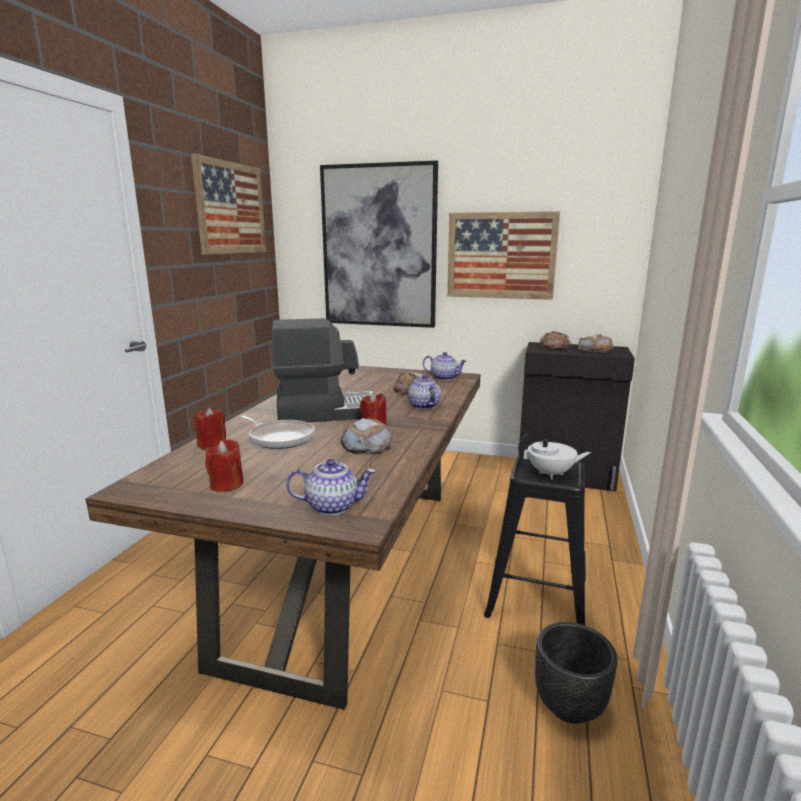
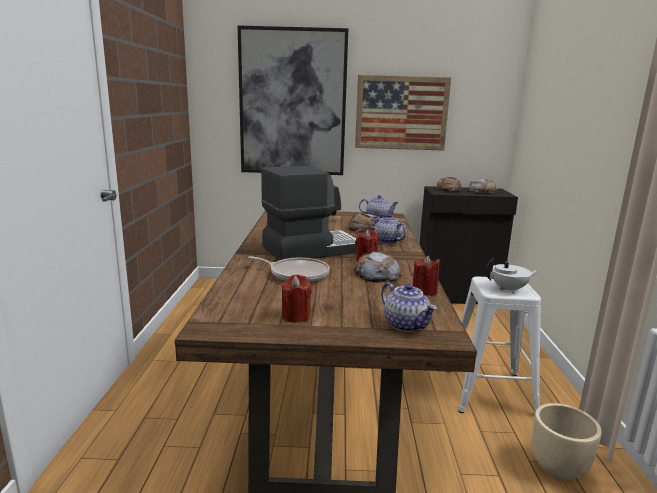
camera: 15 degrees left, 0 degrees up
picture [191,153,266,255] -> none
red candle [194,407,226,449] -> red candle moved to [413,256,440,296]
teapot [286,459,375,515] -> teapot turned 75 degrees clockwise [381,282,437,332]
black stool [484,455,586,625] -> white stool [446,277,541,413]
black planter [535,622,617,724] -> beige planter [531,403,602,480]

